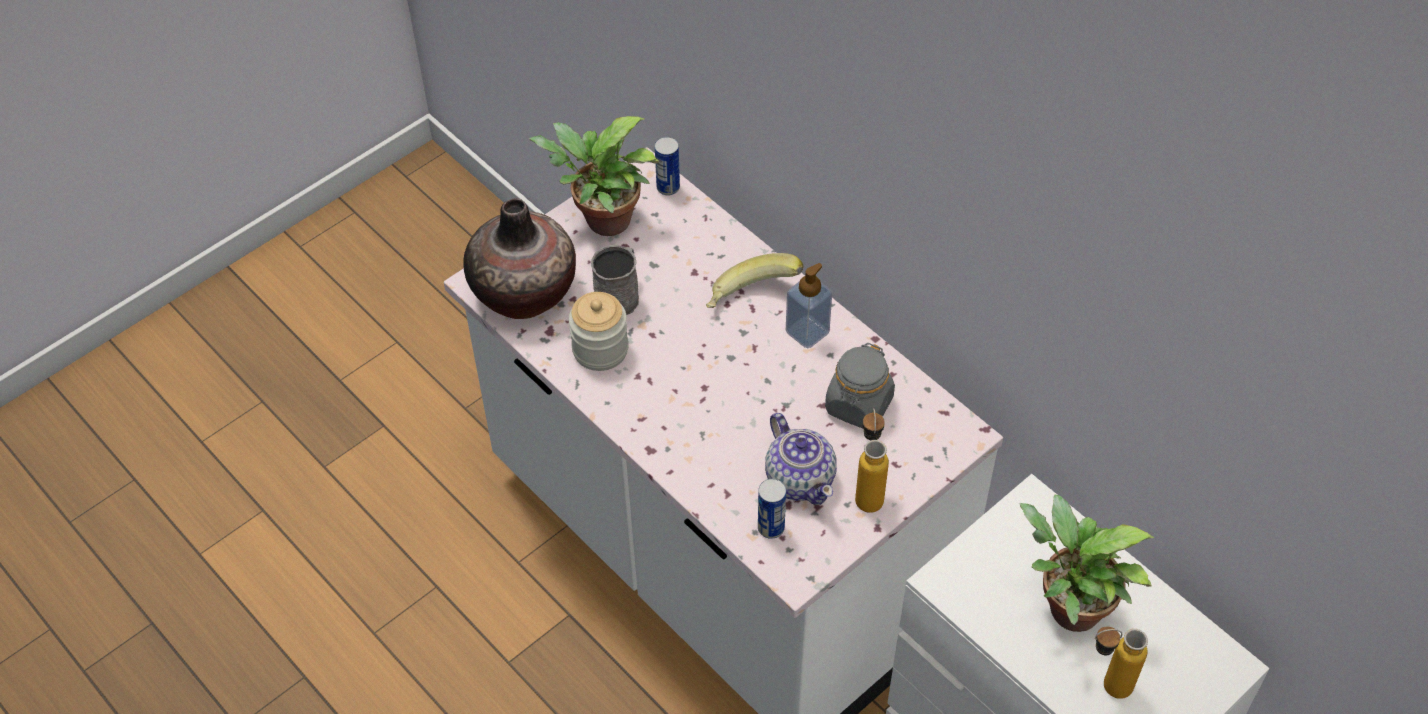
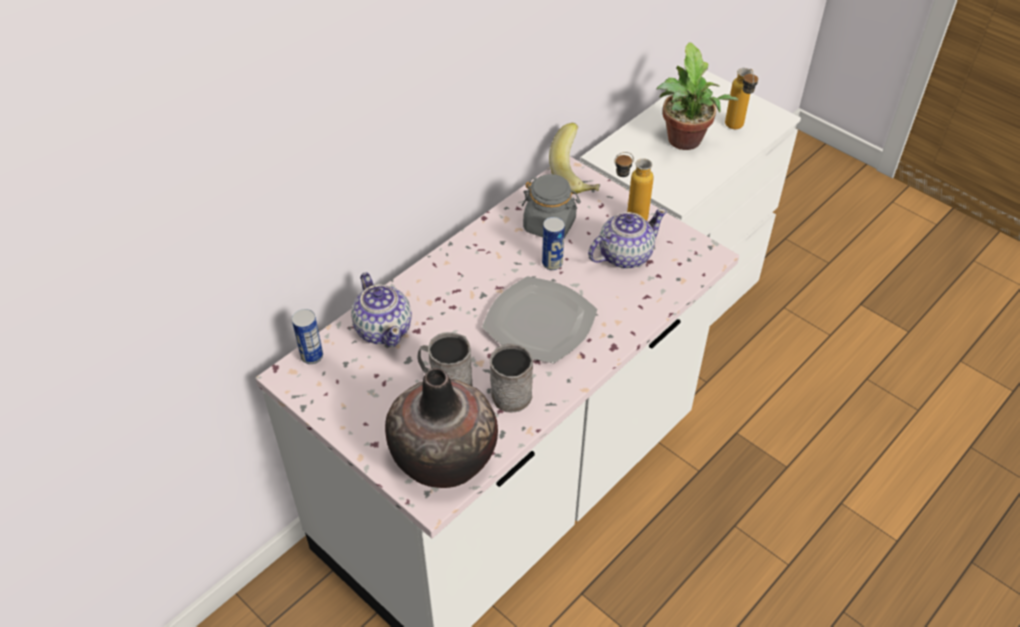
camera: 95 degrees left, 5 degrees down
potted plant [529,116,660,236] -> none
jar [569,292,629,371] -> grey mug [490,343,533,413]
banana [706,253,804,308] -> banana moved to [549,123,600,194]
can [758,479,786,539] -> can moved to [542,217,565,270]
soap dispenser [786,263,832,348] -> none
none -> teapot [351,272,412,347]
none -> plate [482,276,597,363]

